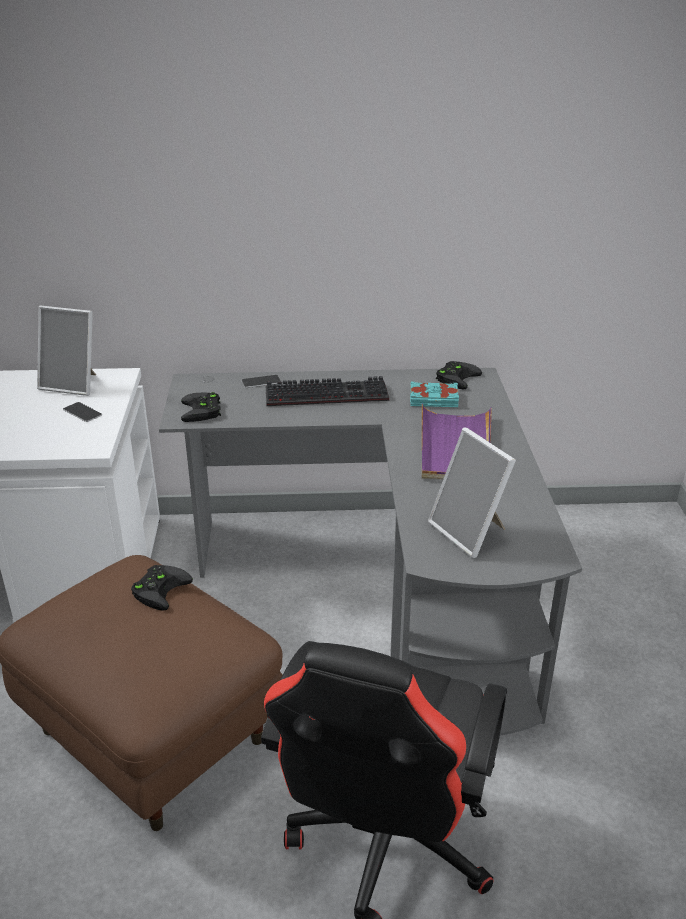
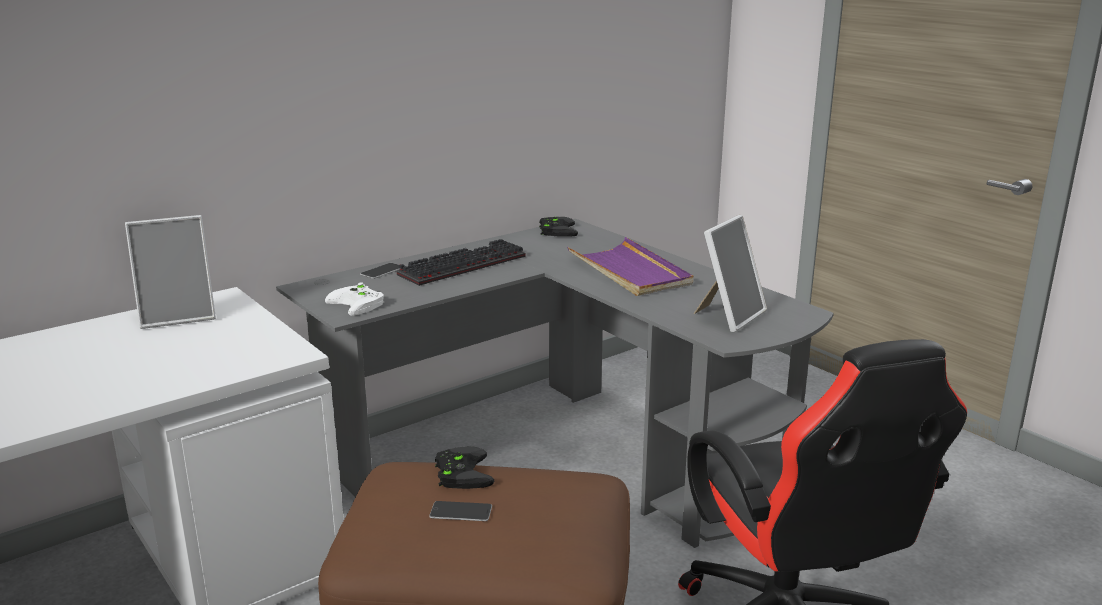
camera: 35 degrees left, 10 degrees down
phone [63,402,102,422] -> phone moved to [429,501,492,521]
black game controller [181,392,221,422] -> white game controller [325,282,384,316]
turquoise book [410,382,459,407] -> none
picture frame [428,428,516,558] -> picture frame turned 75 degrees counterclockwise [694,215,767,332]

